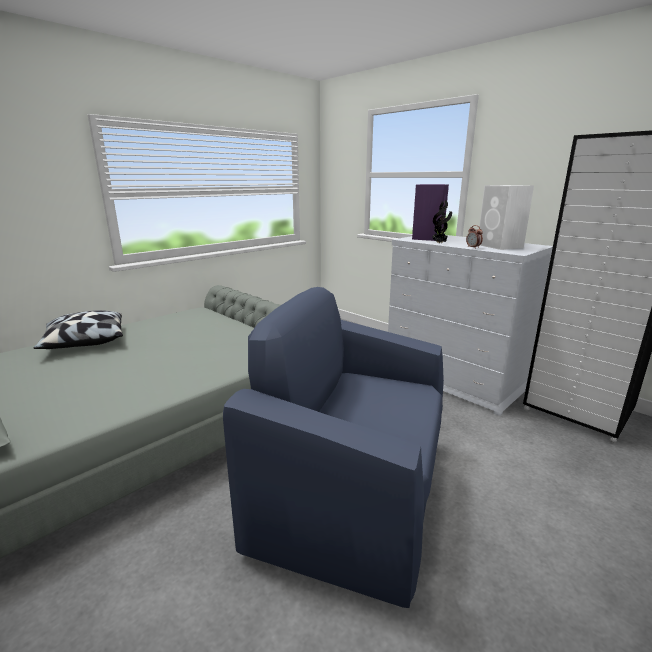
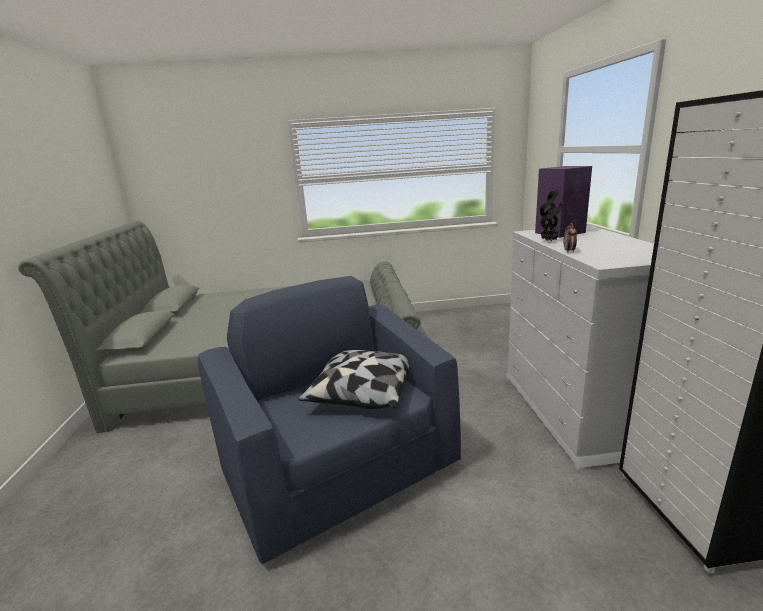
camera: 40 degrees right, 0 degrees up
pillow [33,310,123,349] -> pillow moved to [298,350,410,409]
white speaker [479,185,534,250] -> none

